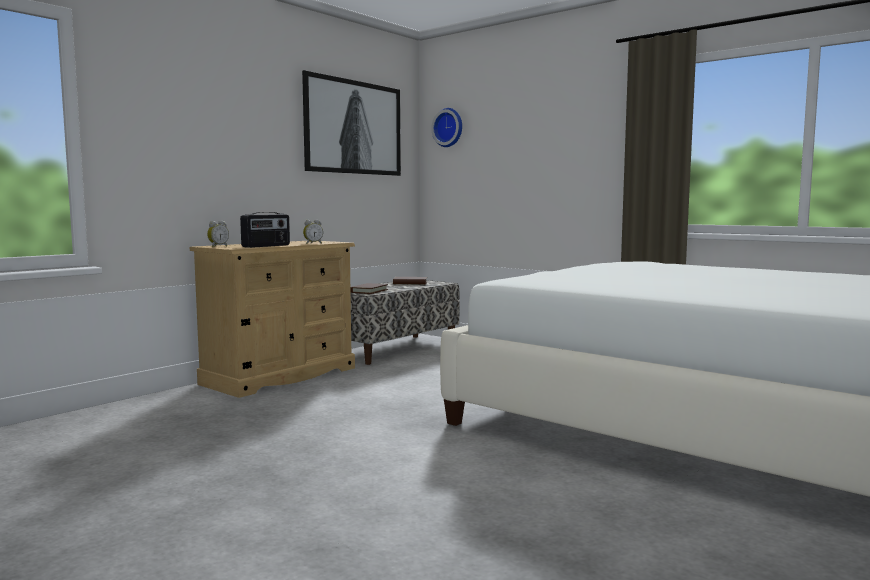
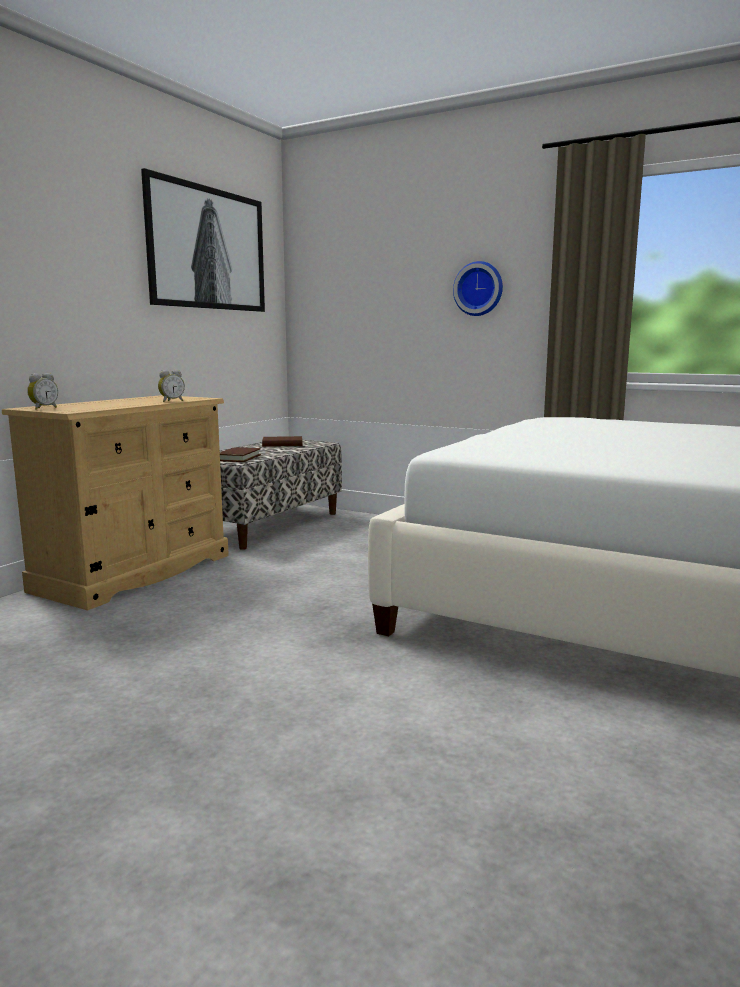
camera: 10 degrees left, 5 degrees up
radio [240,212,290,248] -> none
wall clock [431,108,462,147] -> wall clock moved to [453,261,503,316]

